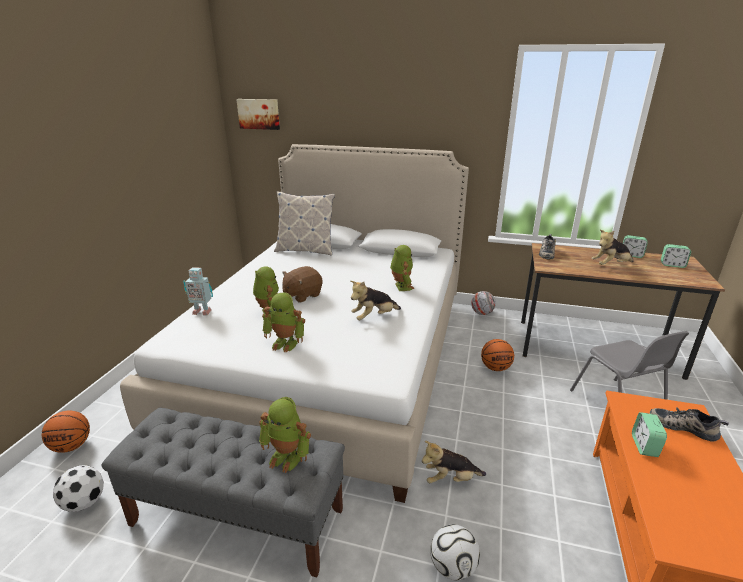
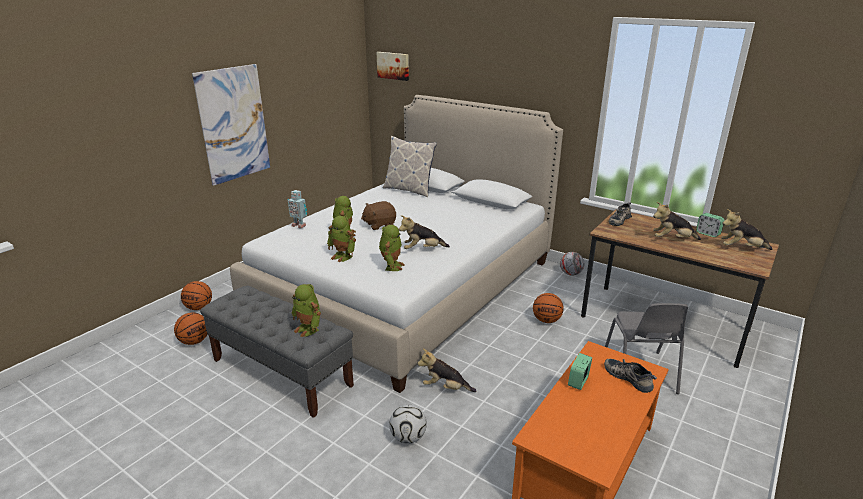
camera: 20 degrees right, 0 degrees up
football [53,465,104,512] -> basketball [174,313,207,345]
toy robot [390,245,414,291] -> toy robot moved to [379,225,405,271]
alarm clock [661,244,691,268] -> plush toy [721,209,773,250]
none -> picture [192,64,270,186]

